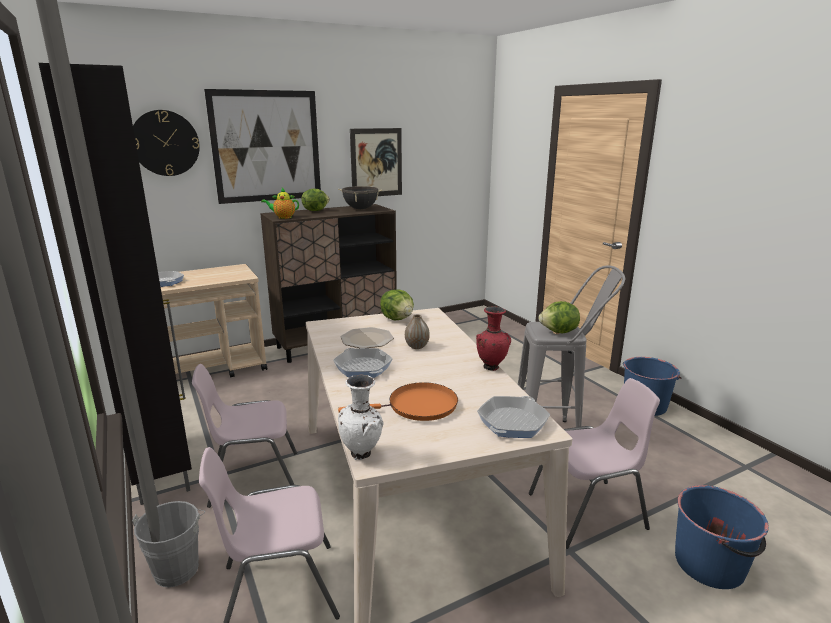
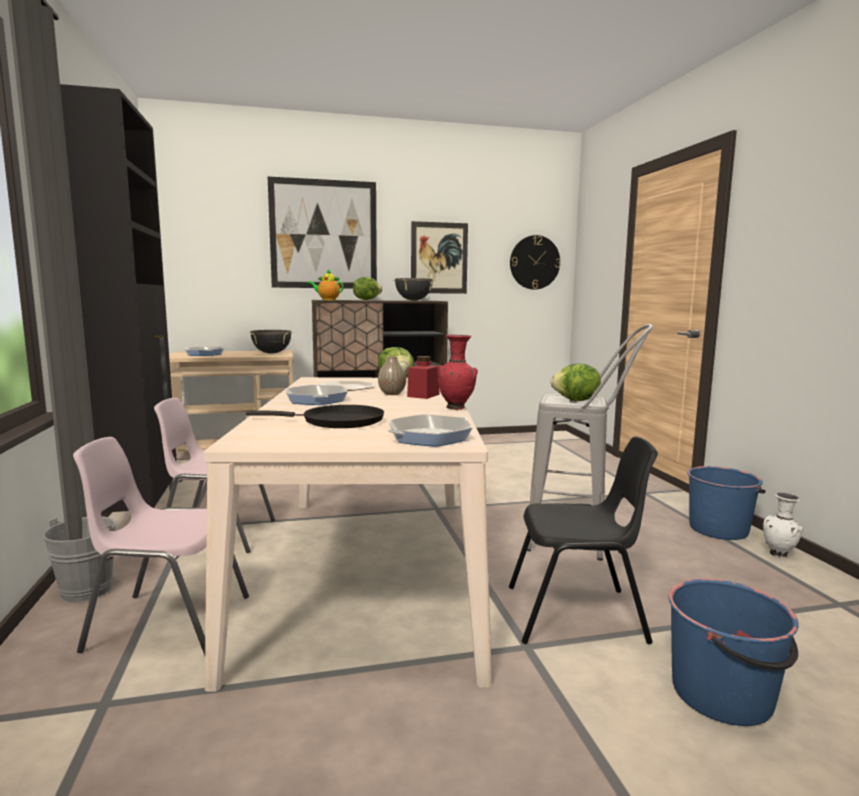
camera: 15 degrees right, 10 degrees down
wall clock [133,110,200,176] -> wall clock moved to [510,235,561,289]
white vase [338,375,384,460] -> white vase moved to [763,493,803,558]
orange frying pan [338,382,458,421] -> black frying pan [246,405,384,428]
pink chair [529,378,660,549] -> black chair [509,436,658,644]
none -> black cooking pot [250,330,292,354]
none -> red jar [407,356,440,399]

